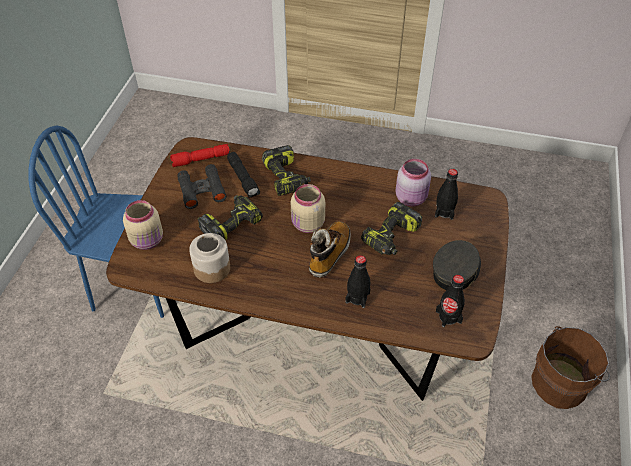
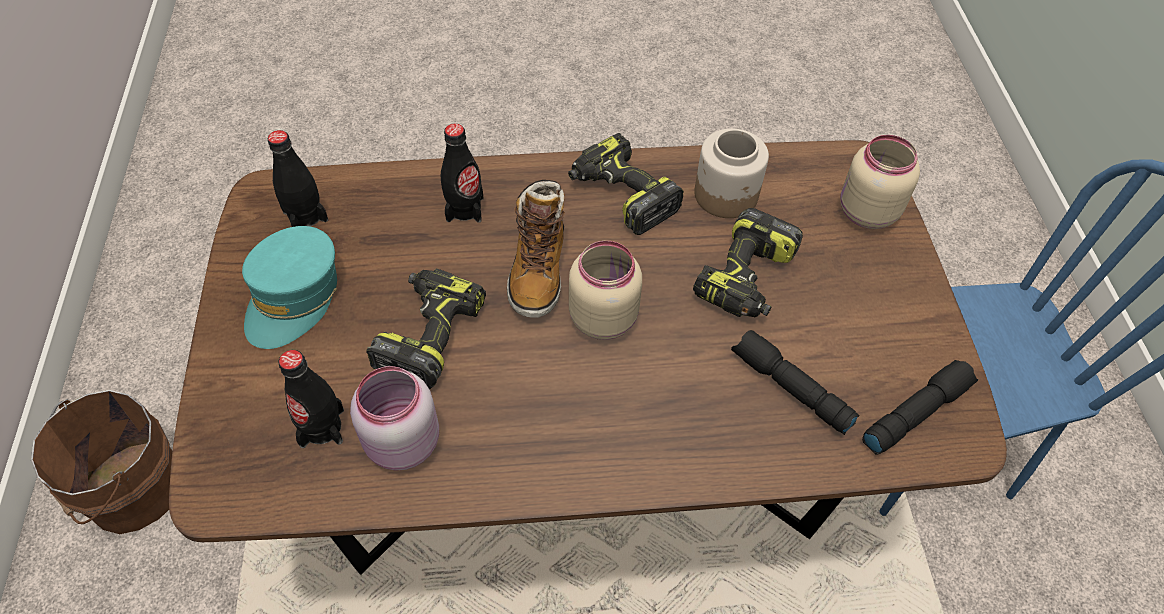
camera: 160 degrees right, 5 degrees up
red flashlight [170,144,230,167] -> black flashlight [862,360,978,455]
black binoculars [177,164,227,209] -> none
power drill [262,145,311,196] -> power drill moved to [568,133,684,235]
grey cap [433,240,481,290] -> turquoise cap [242,226,337,349]

